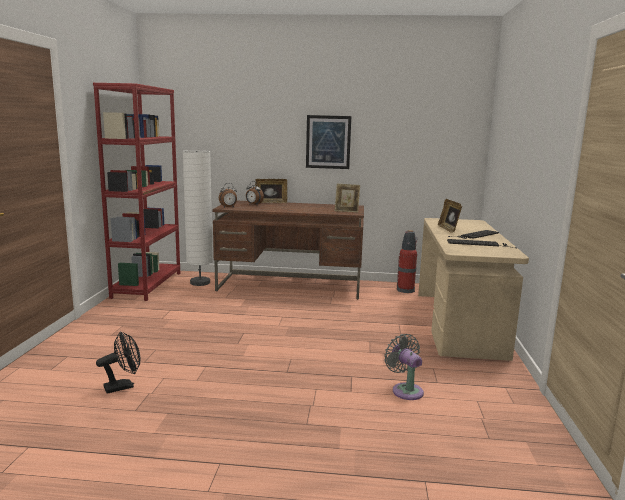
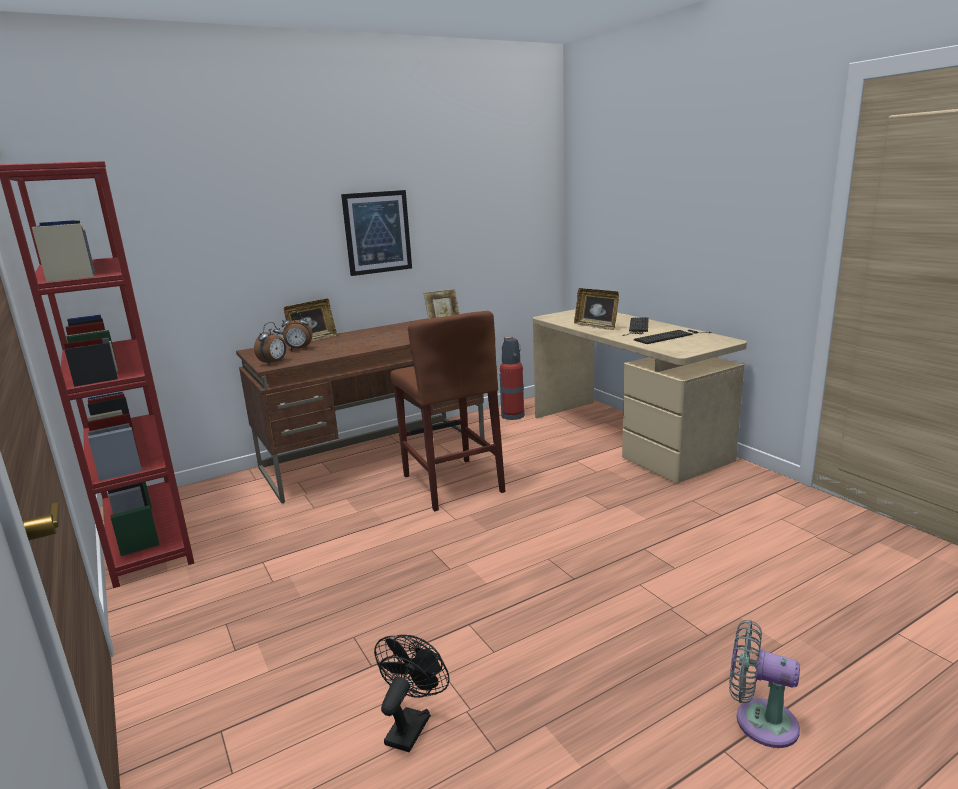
camera: 35 degrees left, 5 degrees up
white floor lamp [183,150,213,286] -> none
grey fan [384,334,424,400] -> grey fan moved to [729,620,800,748]
none -> brown stool [390,311,506,512]

